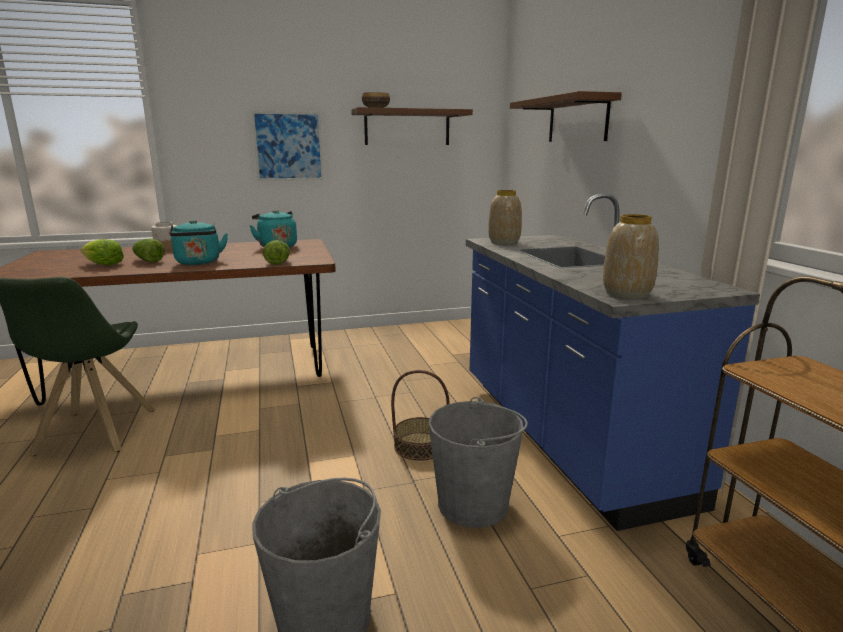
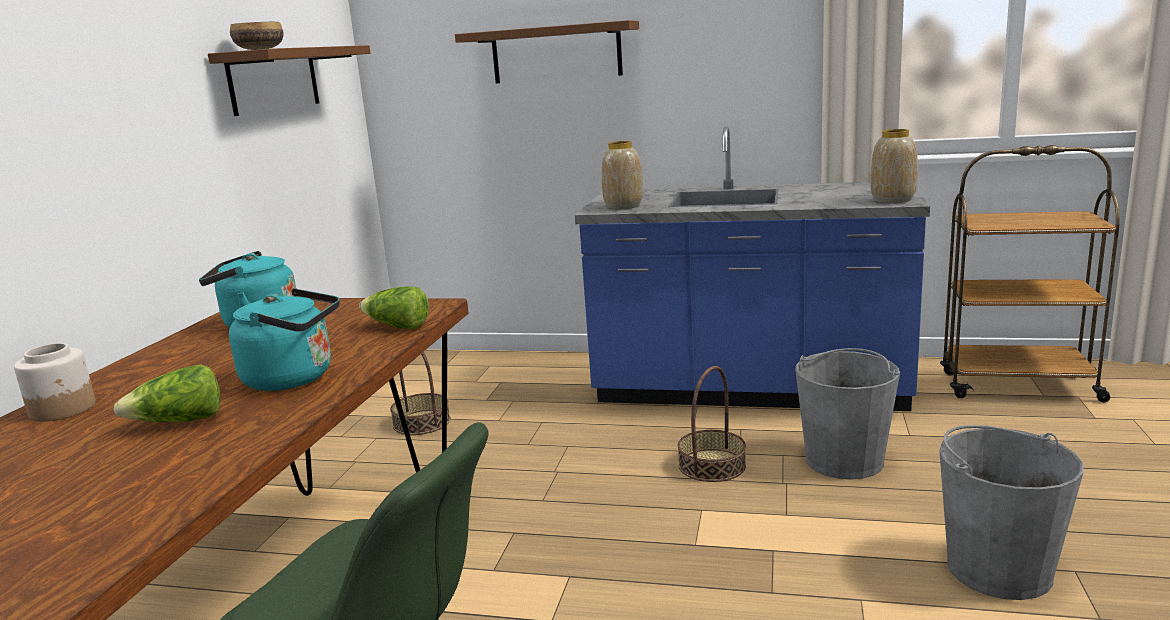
camera: 60 degrees left, 0 degrees up
lettuce [81,239,124,265] -> none
picture [252,111,324,181] -> none
none -> basket [390,352,451,435]

